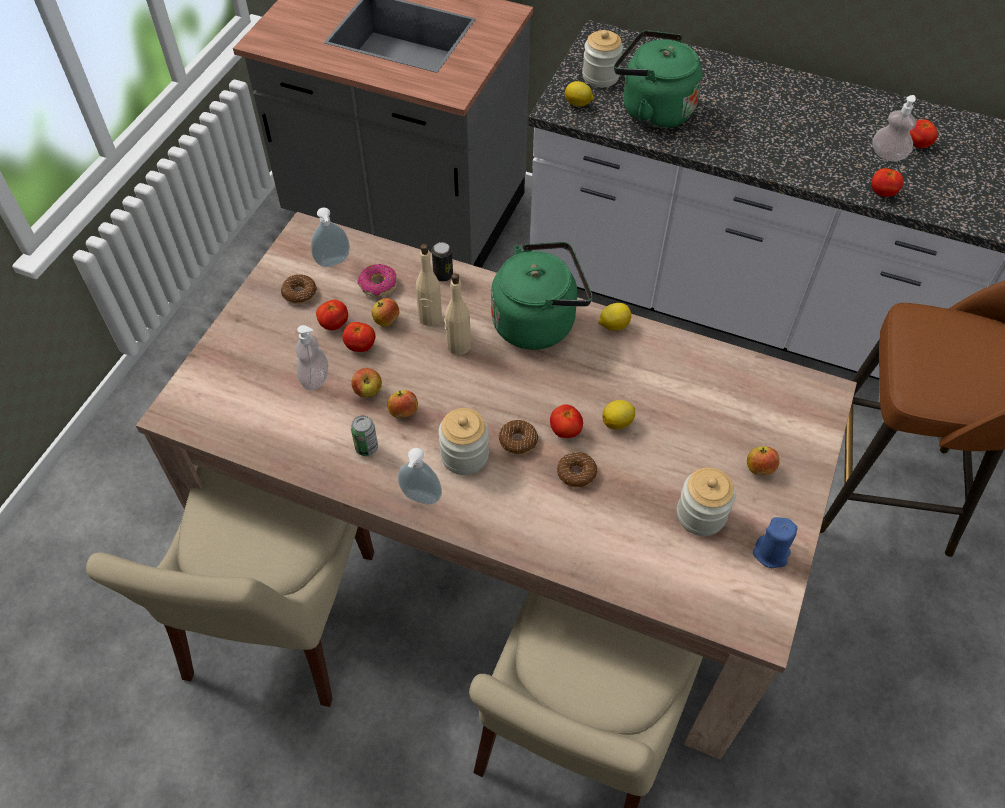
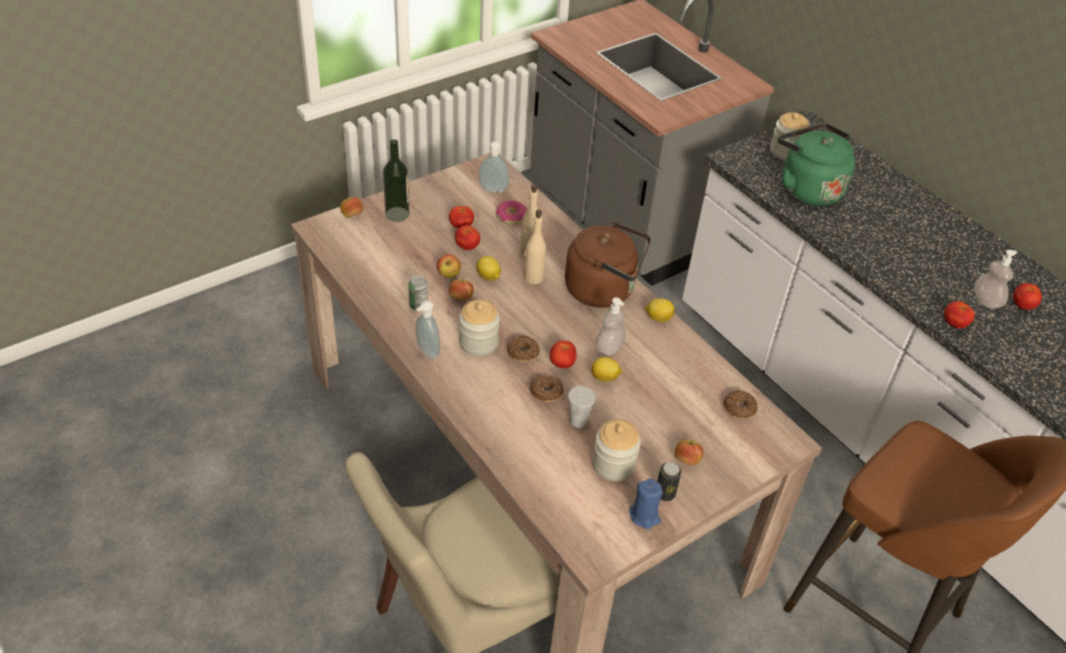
camera: 30 degrees right, 10 degrees down
beige chair [86,466,374,707] -> none
donut [281,274,317,304] -> donut moved to [724,390,758,419]
soap dispenser [296,325,328,390] -> soap dispenser moved to [596,297,626,356]
apple [372,298,399,327] -> apple moved to [340,196,363,218]
can [432,242,453,281] -> can moved to [657,462,681,501]
green kettle [491,242,592,350] -> brown kettle [565,221,651,308]
lemon [565,81,594,107] -> lemon moved to [476,256,501,281]
none -> bottle [383,139,409,222]
none -> white cup [568,386,596,428]

